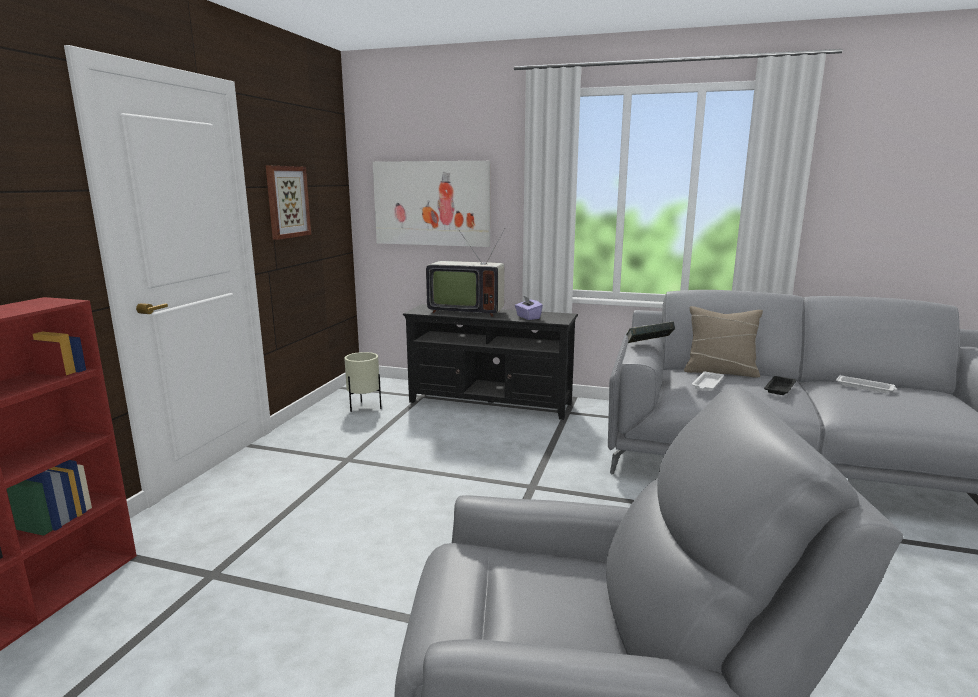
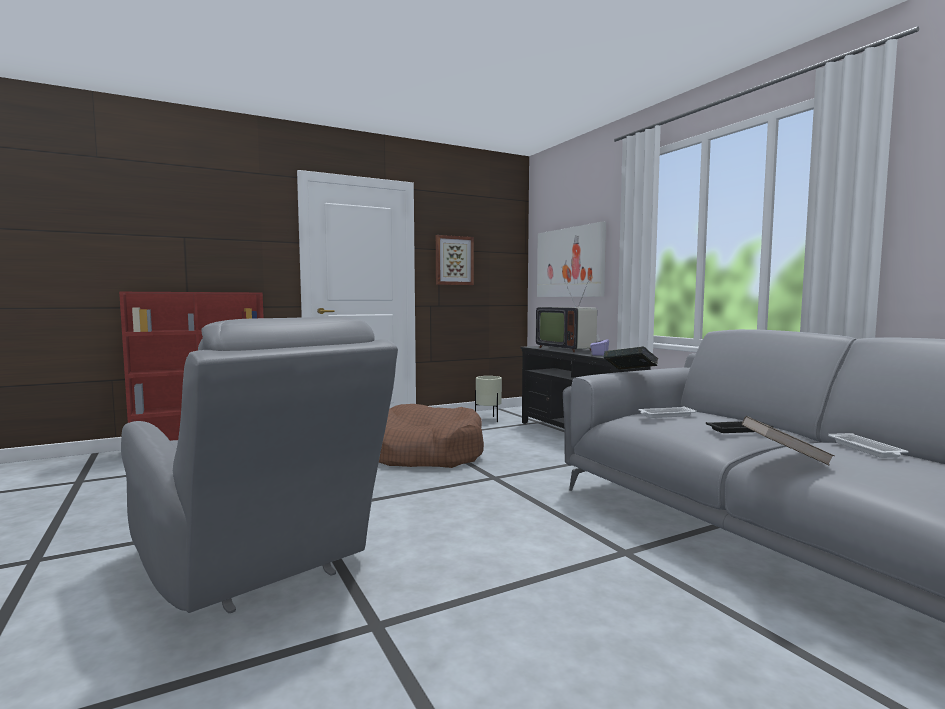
camera: 45 degrees right, 10 degrees down
beige pillow [684,306,763,378] -> none
none -> brown dog bed [379,404,484,468]
none -> brown book [742,416,834,466]

